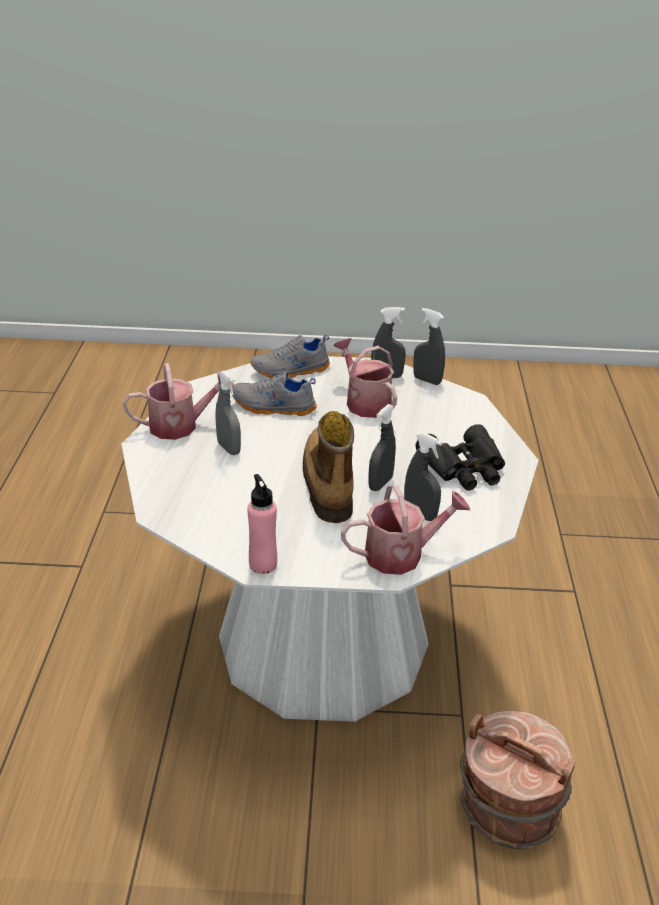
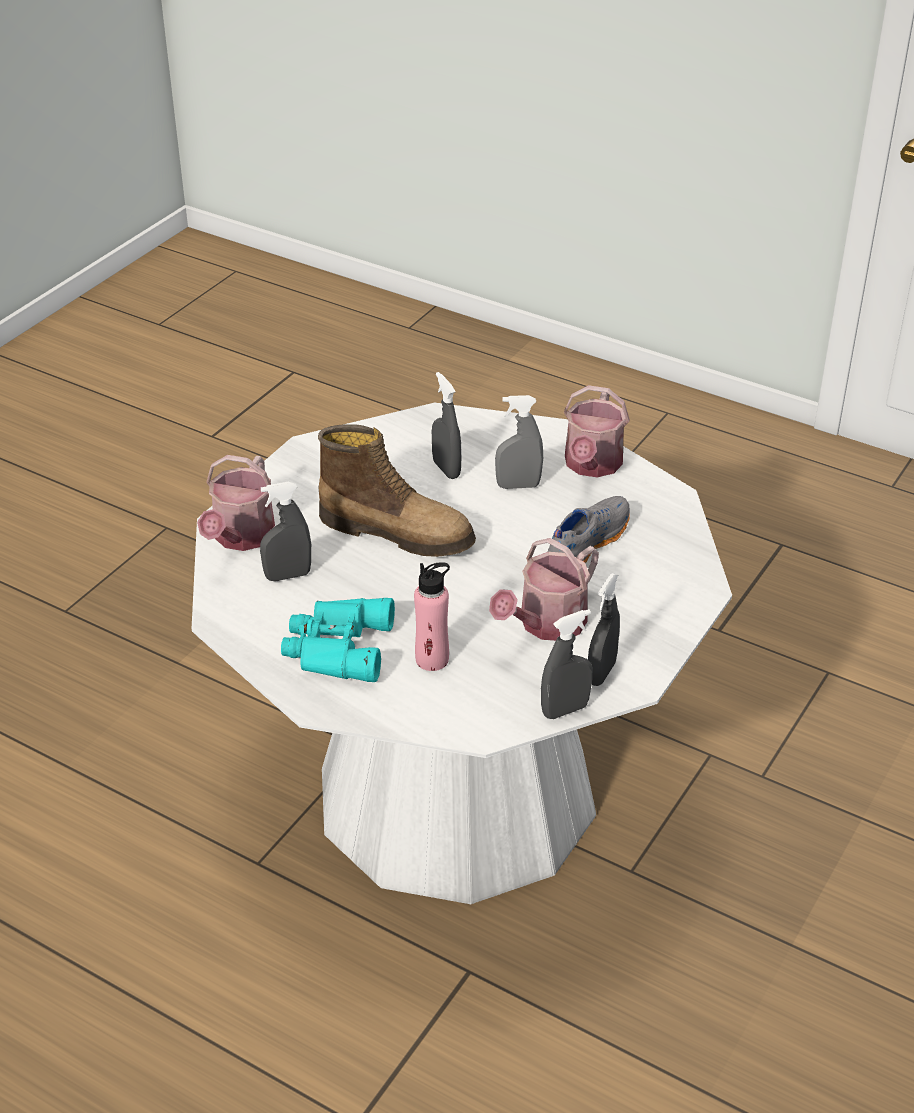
camera: 120 degrees right, 5 degrees up
pink bottle [247,474,277,574] -> pink bottle moved to [414,562,450,671]
grey shoe [251,335,330,378] -> none
watering can [334,338,397,418] -> watering can turned 135 degrees clockwise [489,538,599,641]
grey spray bottle [368,404,396,491] -> grey spray bottle moved to [432,372,462,479]
black binoculars [415,424,505,491] -> turquoise binoculars [281,598,395,682]
brown bucket [460,711,575,849] -> none

